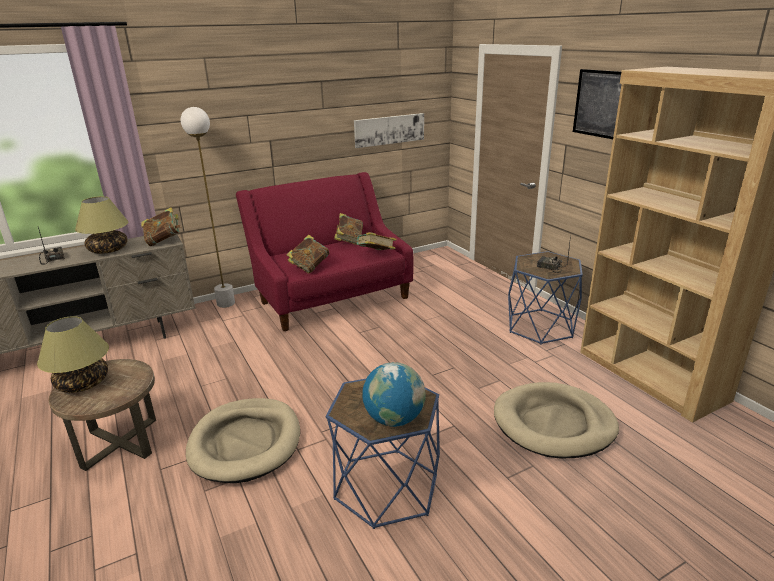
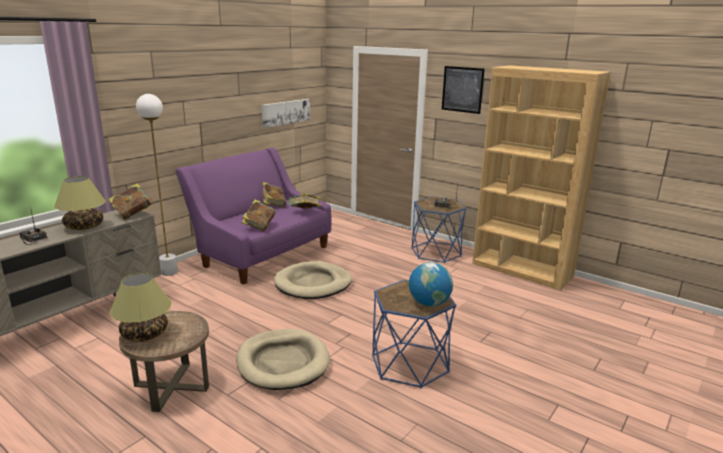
camera: 25 degrees left, 5 degrees down
red sofa [236,172,414,331] -> purple sofa [175,148,331,285]
beige dog bed [494,382,619,458] -> beige dog bed moved to [274,261,352,299]

